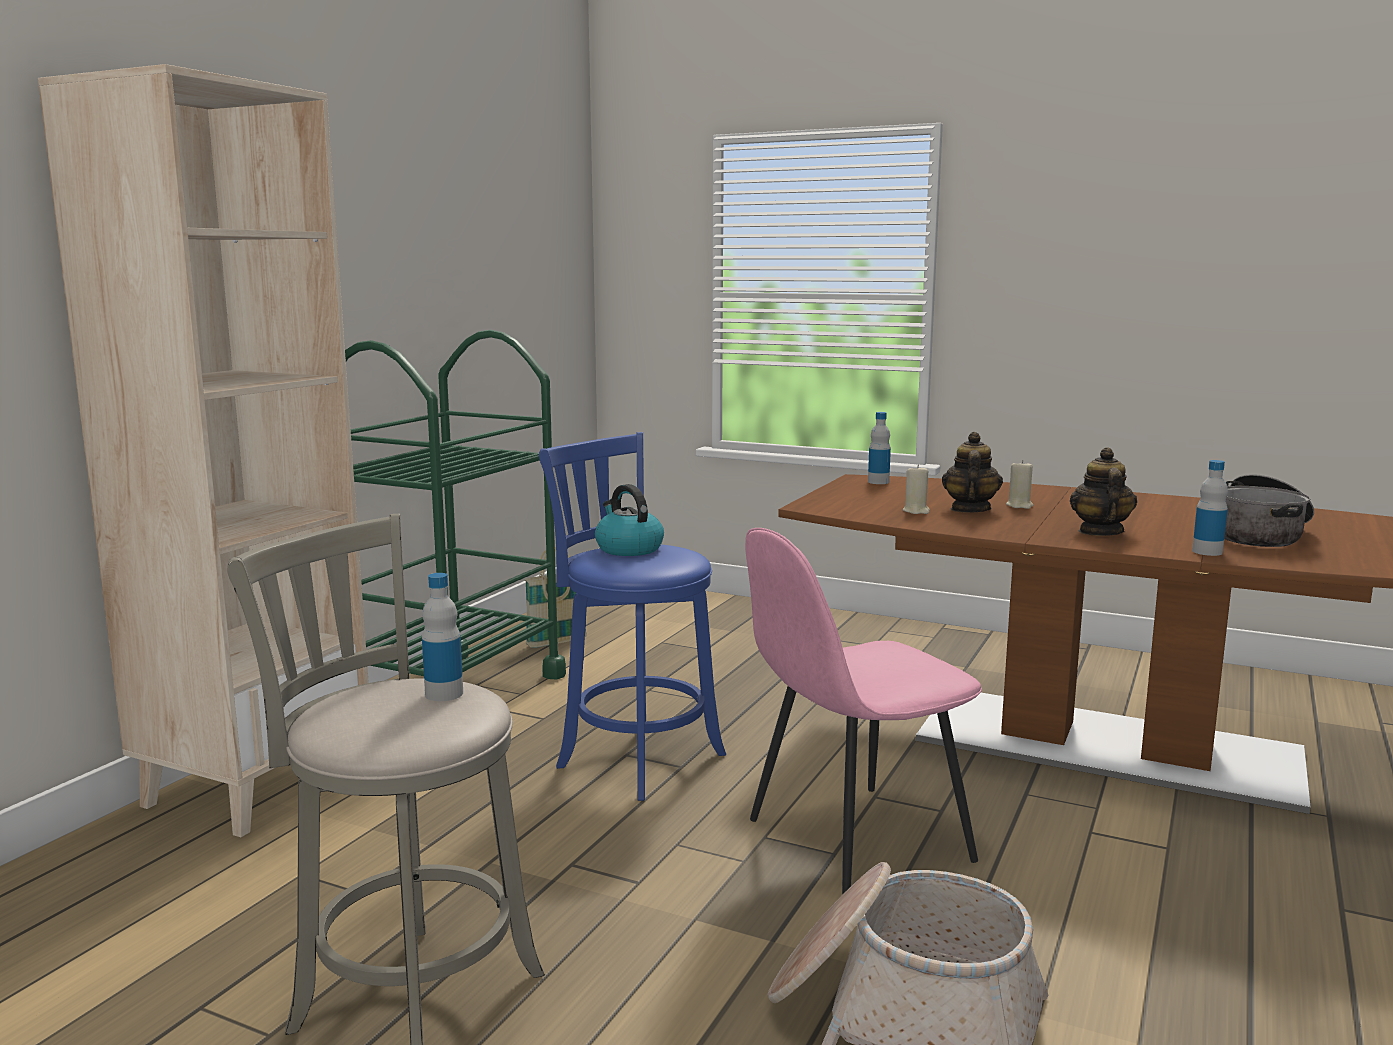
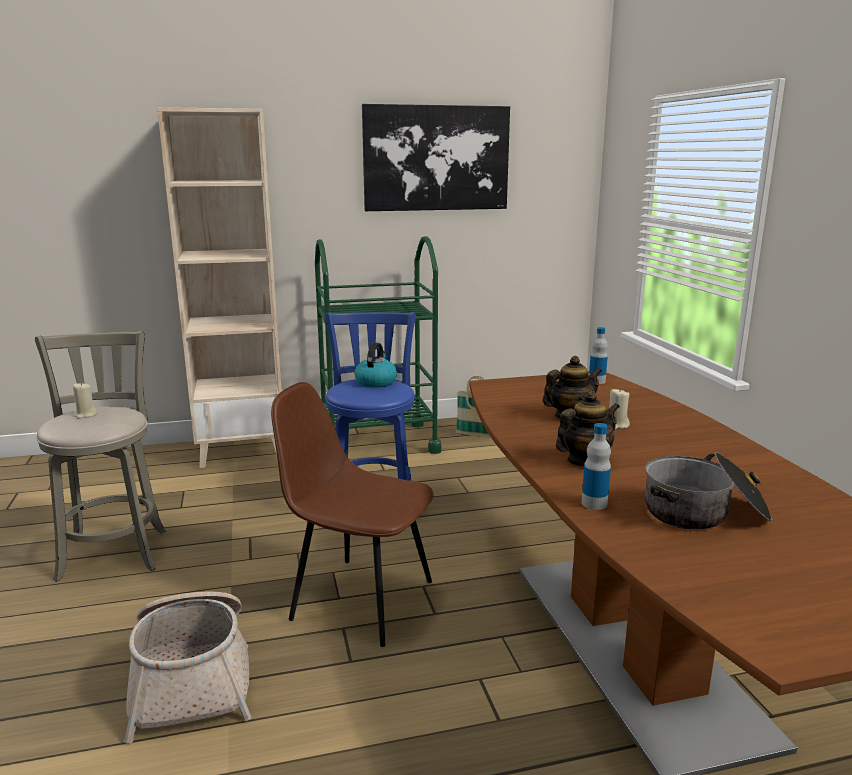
camera: 50 degrees right, 5 degrees up
bottle [422,573,463,701] -> none
pink chair [745,528,982,895] -> brown chair [271,382,433,647]
beige candle [903,465,930,514] -> beige candle moved to [73,382,98,419]
none -> picture [362,104,510,211]

